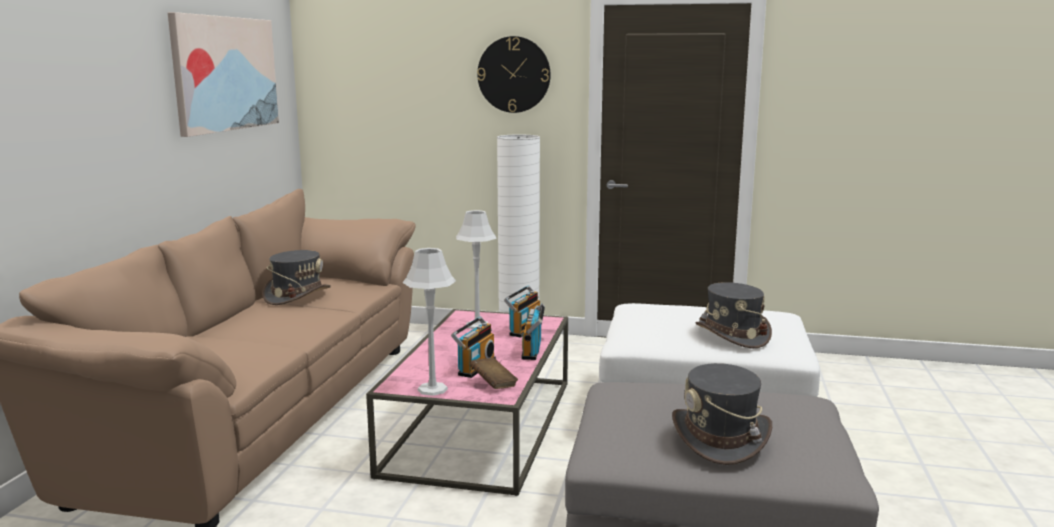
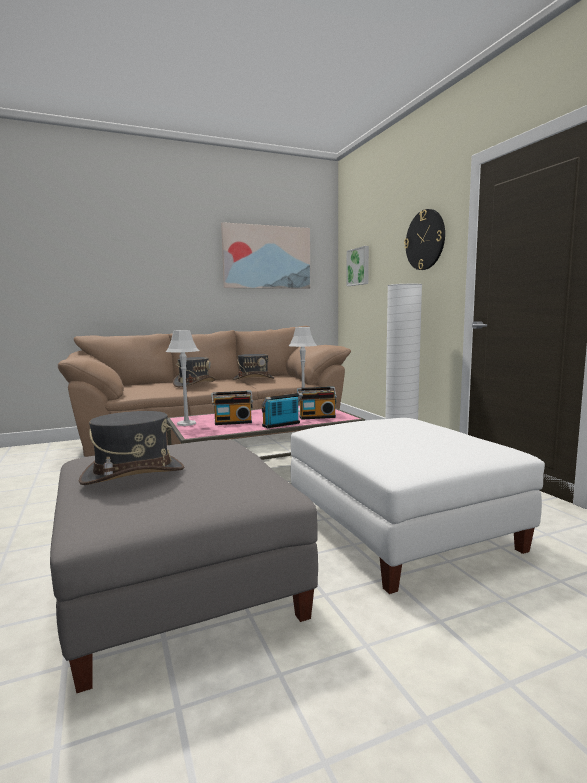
camera: 55 degrees right, 5 degrees down
brown book [470,358,518,389] -> none
grey hat [696,282,772,349] -> grey hat moved to [173,357,215,387]
none -> picture [347,246,369,286]

